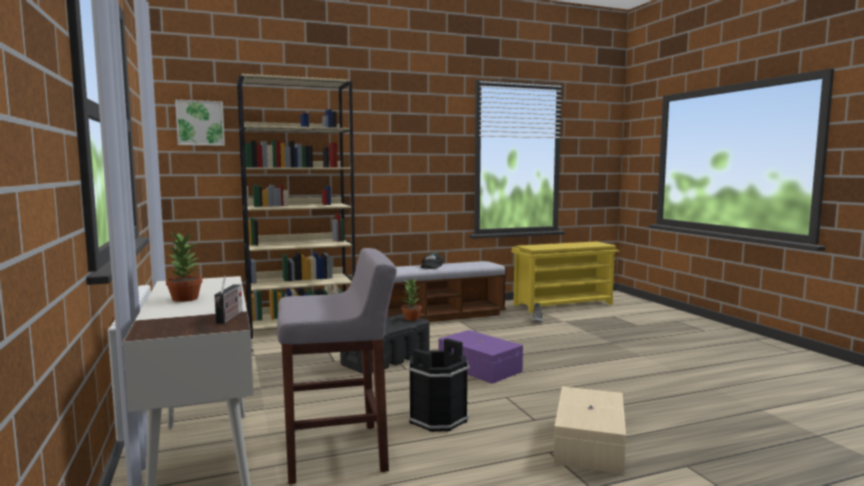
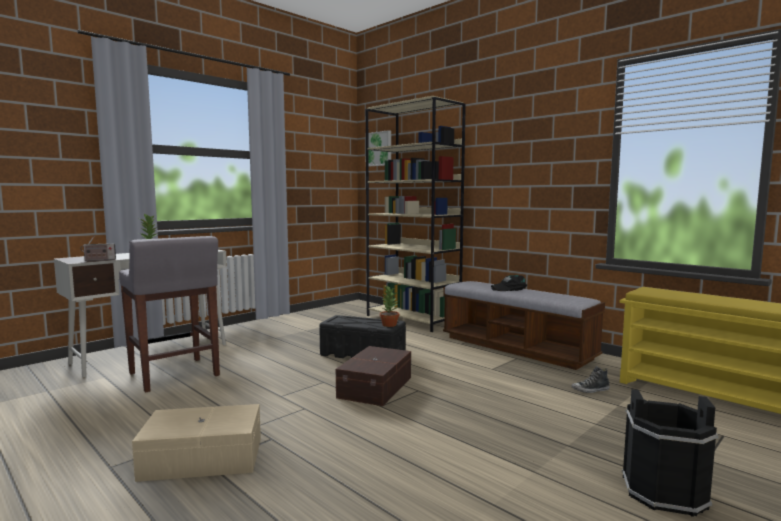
camera: 65 degrees right, 0 degrees up
black bucket [408,338,469,432] -> black bucket moved to [622,389,718,517]
purple storage box [438,330,523,384] -> brown storage box [336,346,411,406]

